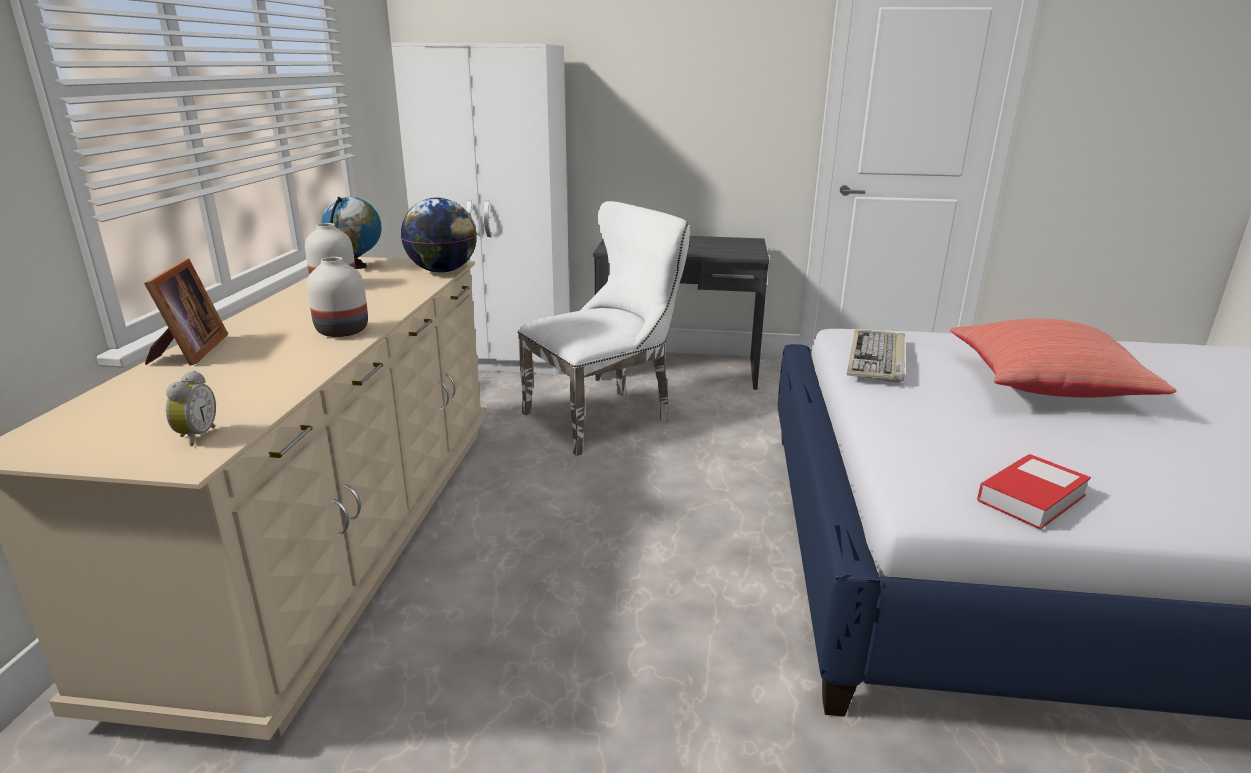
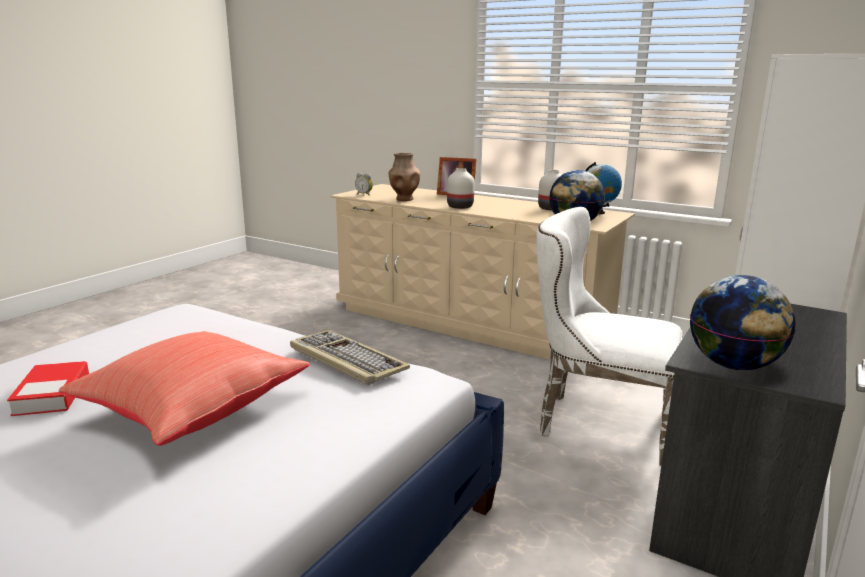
camera: 115 degrees right, 5 degrees down
white chair [518,201,690,456] -> white chair turned 120 degrees clockwise [536,207,682,466]
book [977,454,1091,530] -> book moved to [7,361,89,416]
none -> brown vase [388,153,420,201]
none -> globe [690,275,796,370]

